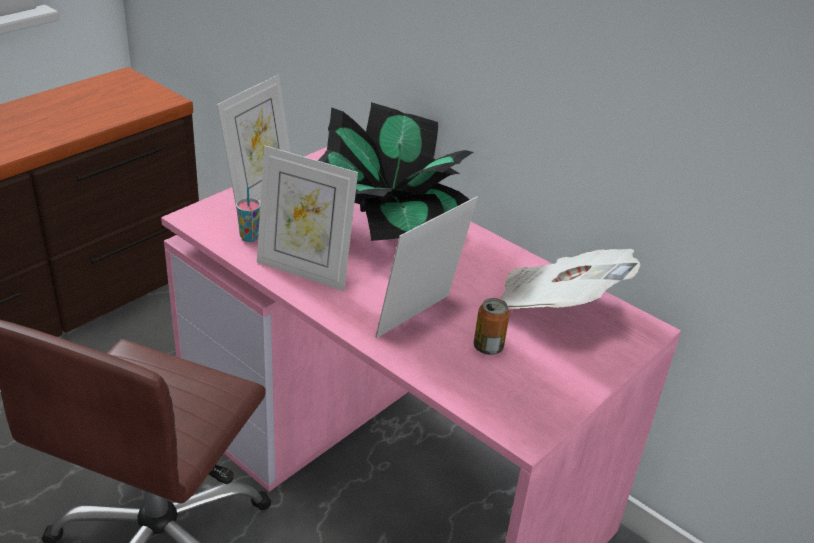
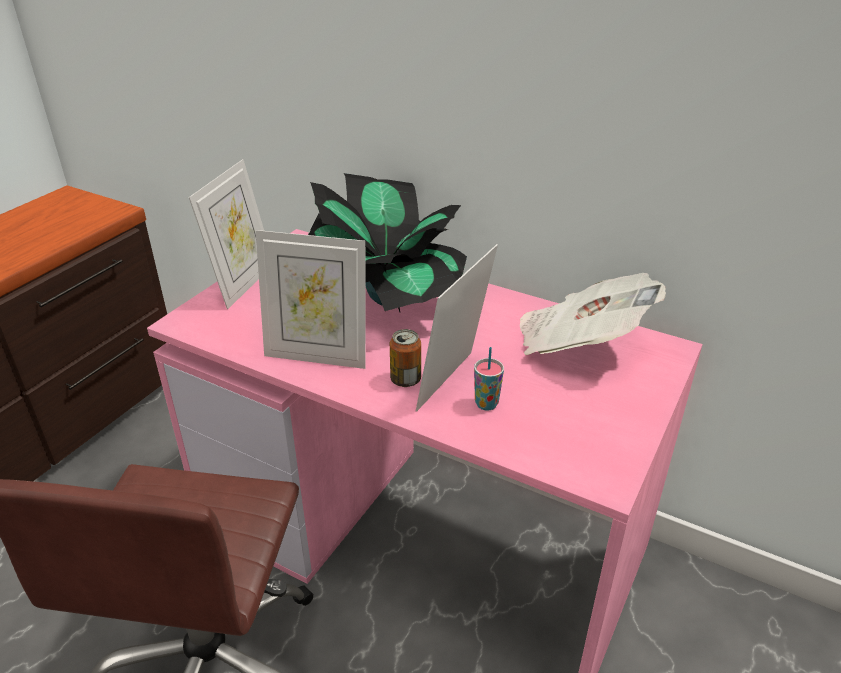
camera: 10 degrees left, 0 degrees up
cup [236,187,260,242] -> cup moved to [474,347,504,411]
can [474,298,510,355] -> can moved to [390,329,421,387]

